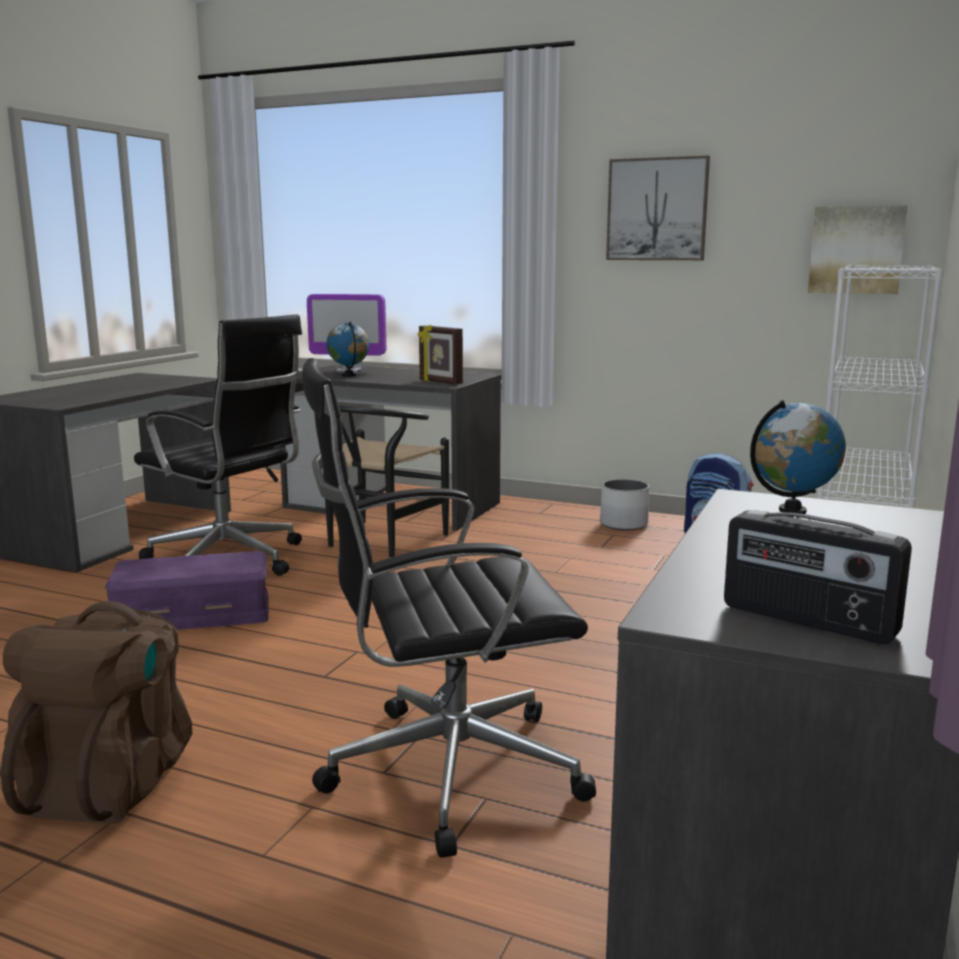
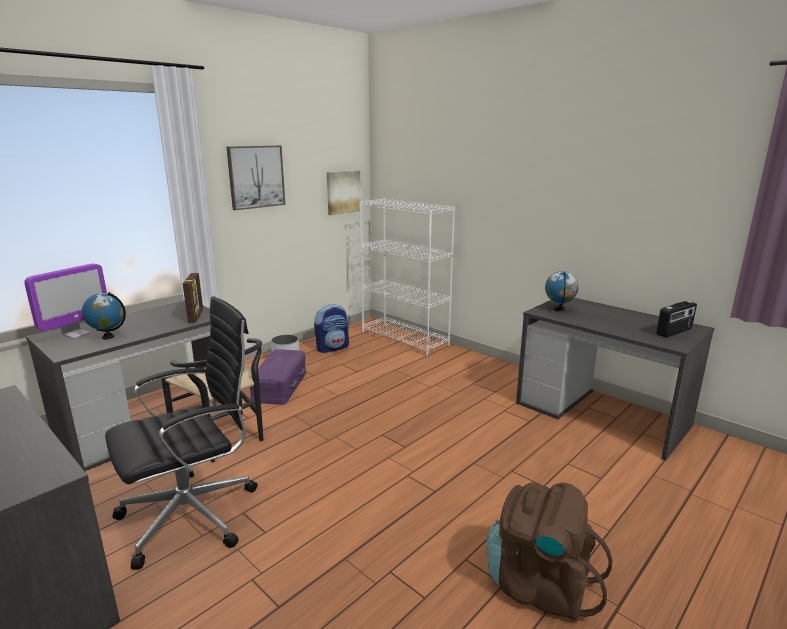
camera: 70 degrees left, 5 degrees up
purple storage box [104,551,269,630] -> purple storage box moved to [250,349,306,405]
black office chair [302,358,596,858] -> none
picture frame [418,325,463,385] -> picture frame turned 75 degrees counterclockwise [183,273,203,323]

